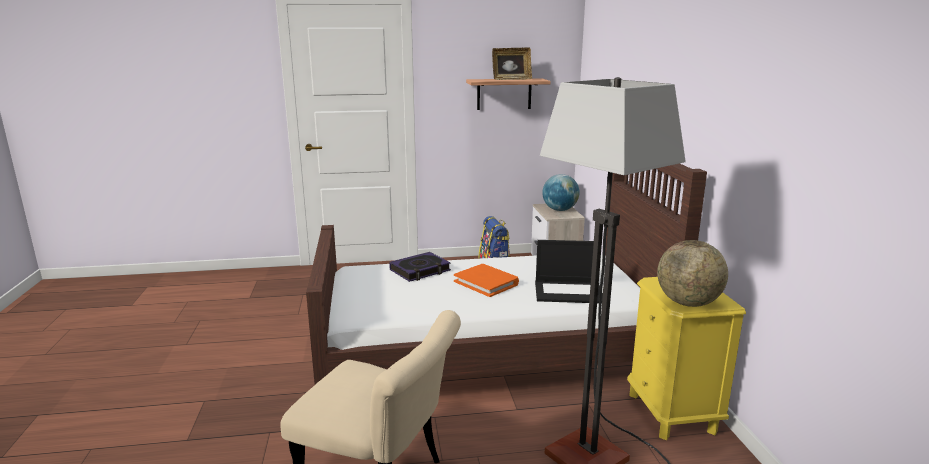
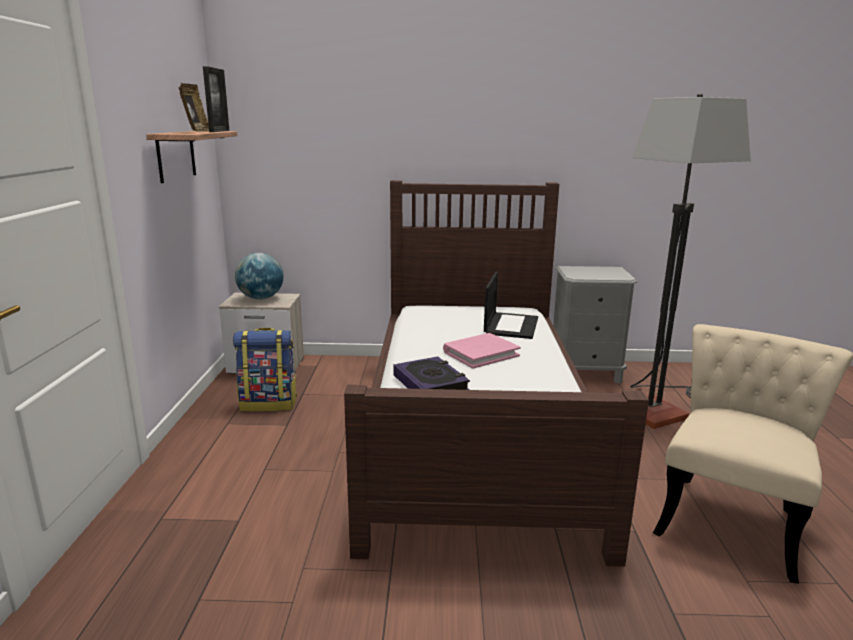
camera: 80 degrees left, 0 degrees up
orange book [454,264,519,297] -> pink book [443,333,521,369]
yellow nightstand [627,277,746,440] -> grey nightstand [553,266,637,384]
globe [657,240,728,307] -> none
none -> picture frame [203,66,229,132]

